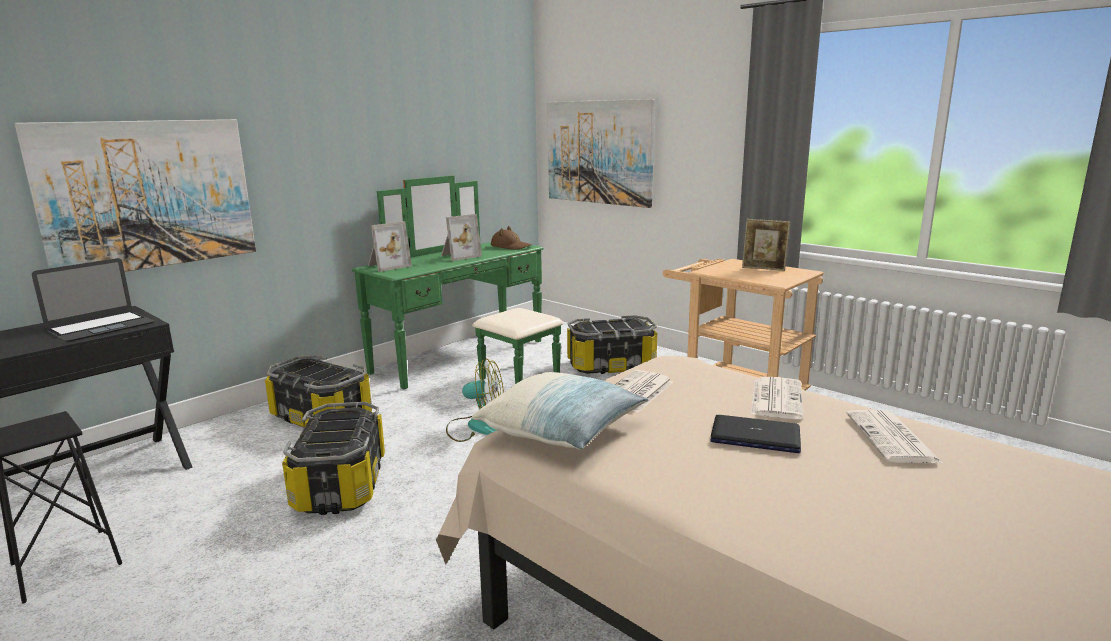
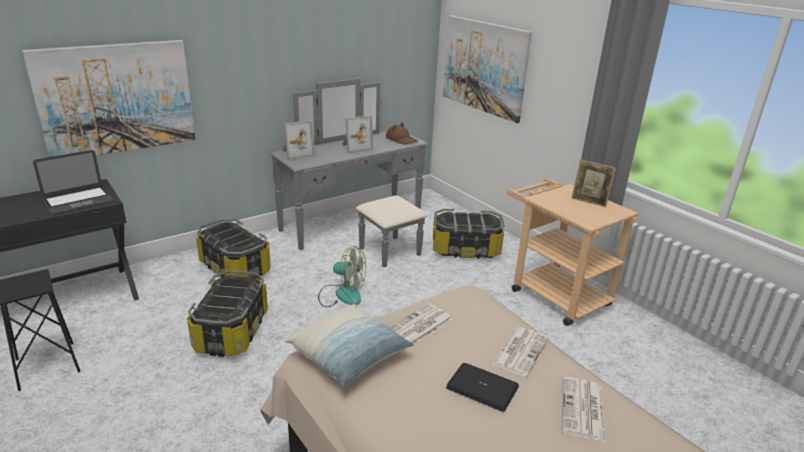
camera: 10 degrees right, 10 degrees up
green dresser [352,175,564,390] -> grey dresser [270,78,428,267]

